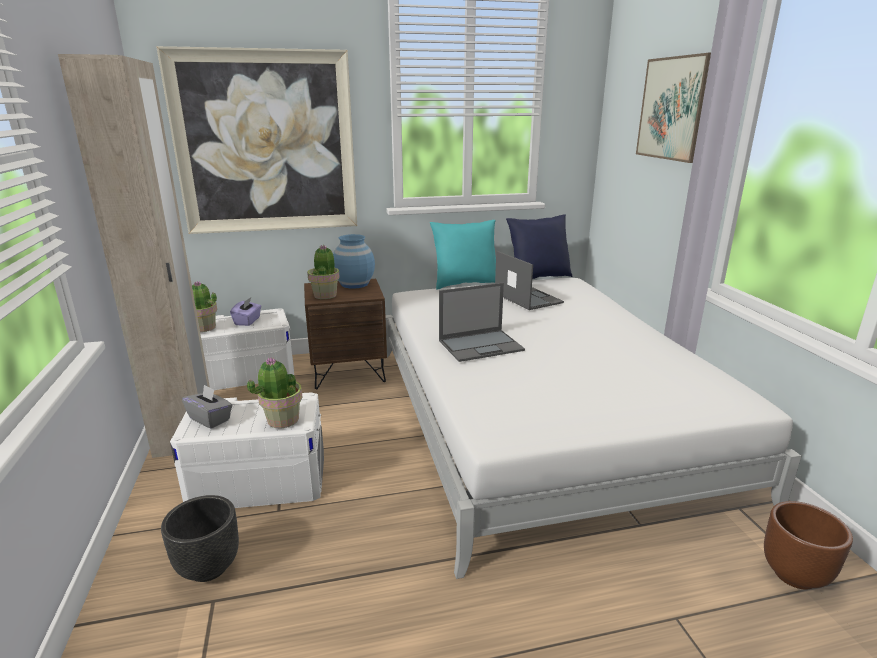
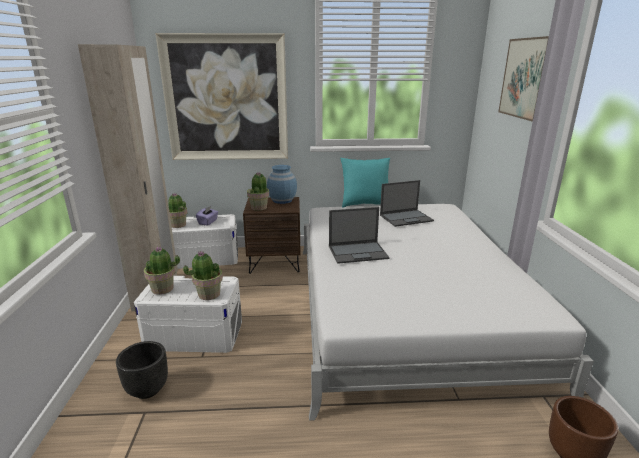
camera: 10 degrees right, 0 degrees up
grey tissue box [182,384,232,429] -> potted plant [144,247,180,295]
laptop [495,251,564,310] -> laptop turned 90 degrees clockwise [380,180,434,227]
blue pillow [506,215,573,279] -> none

